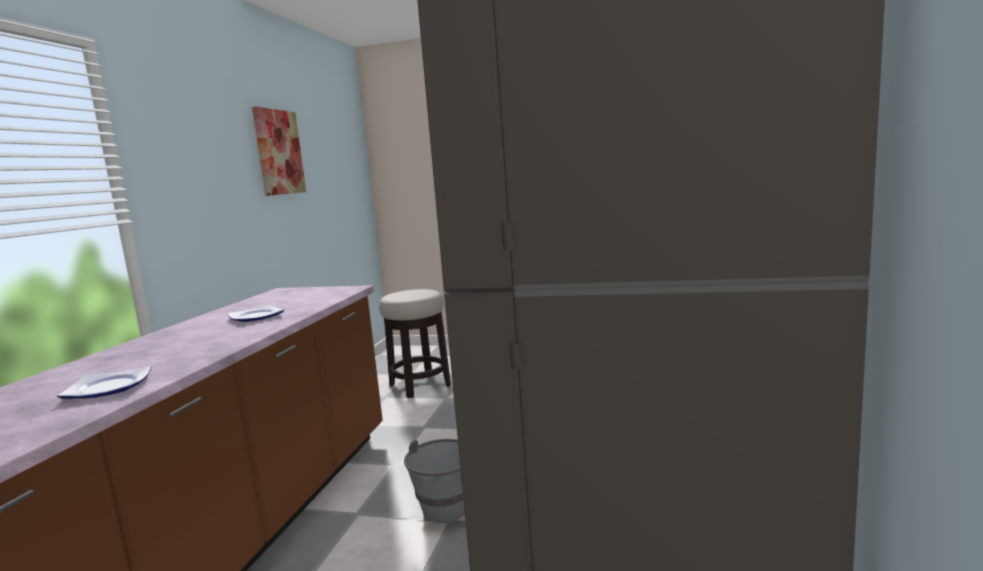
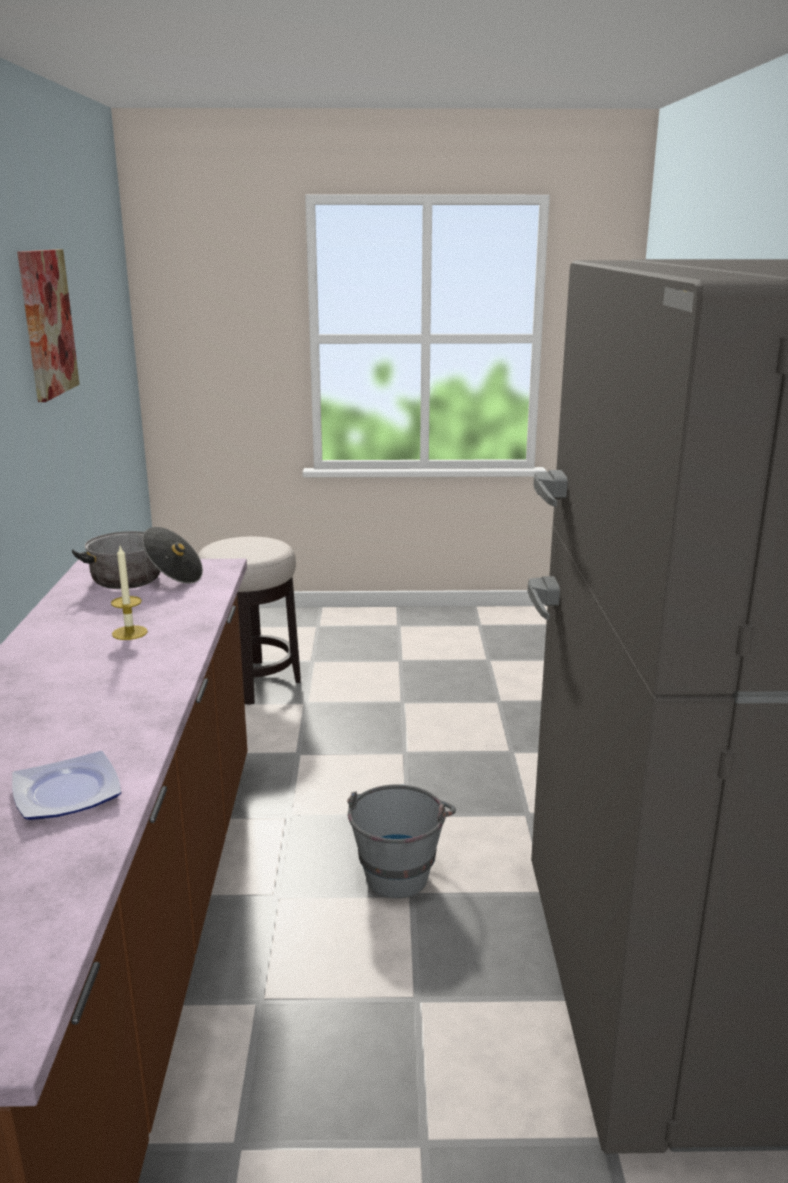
camera: 15 degrees left, 10 degrees up
plate [227,305,284,322] -> candle [111,546,148,640]
none -> cooking pot [72,527,203,589]

